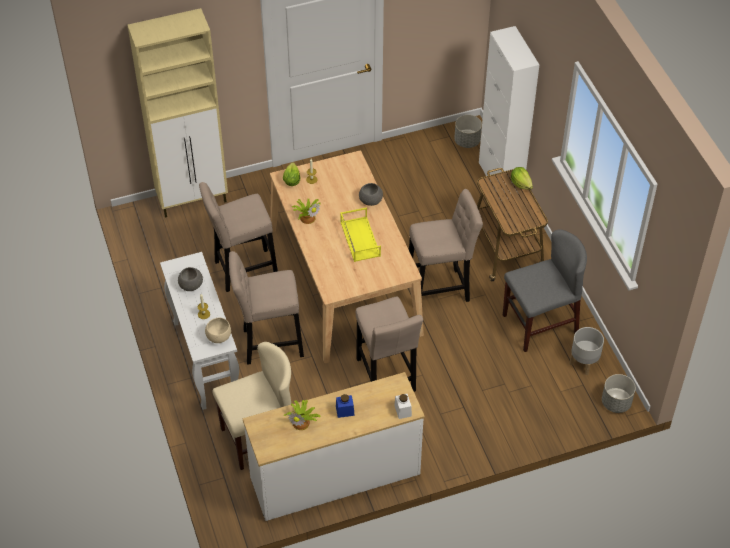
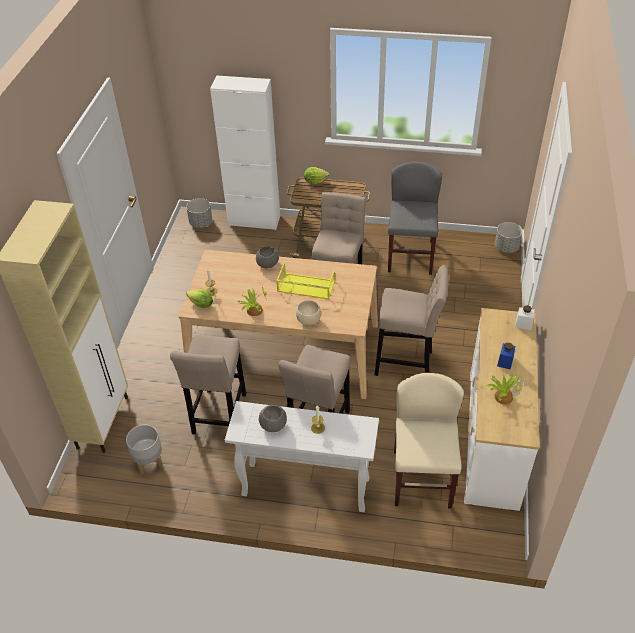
camera: 60 degrees left, 5 degrees down
beige bowl [205,318,231,343] -> beige bowl moved to [296,300,321,326]
grey planter [569,327,604,375] -> grey planter moved to [126,425,163,475]

